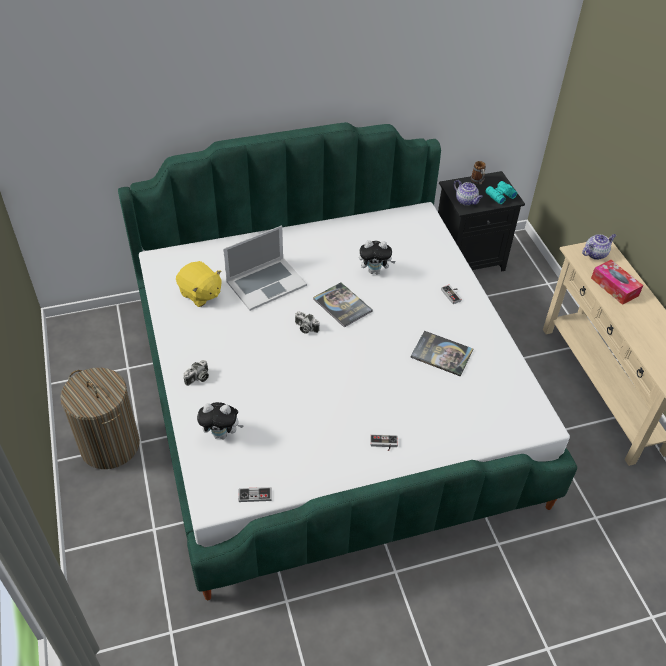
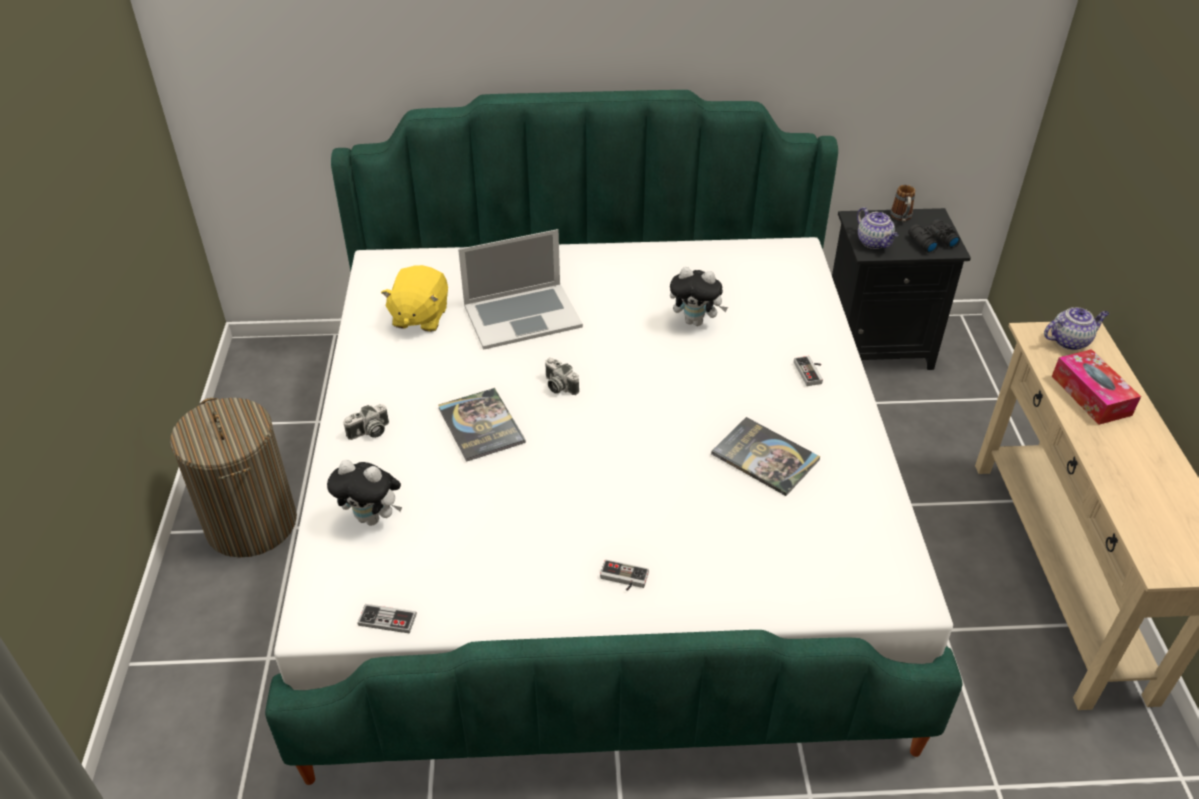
camera: 15 degrees right, 5 degrees down
yellow plush toy [176,261,221,307] -> yellow plush toy turned 45 degrees clockwise [381,265,448,332]
book [313,282,373,328] -> book moved to [438,388,526,462]
turquoise binoculars [485,181,517,204] -> black binoculars [908,219,960,253]

